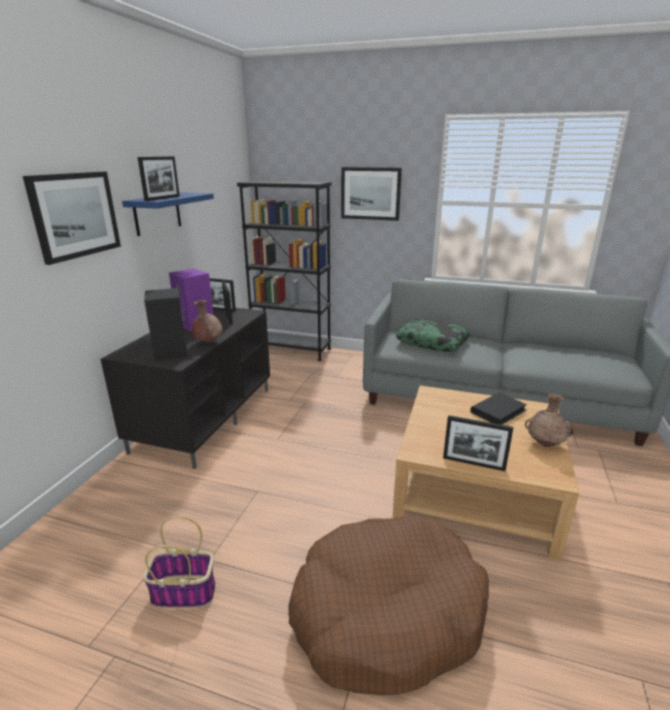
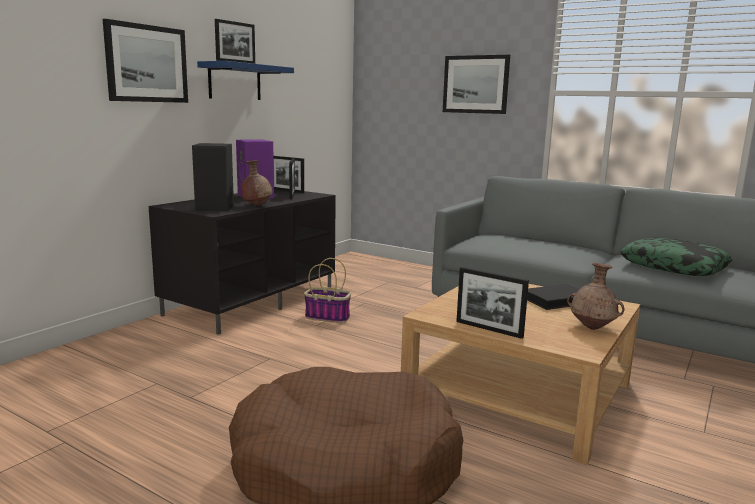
camera: 15 degrees right, 10 degrees down
basket [143,516,215,608] -> basket moved to [304,258,351,323]
black bookcase [237,180,332,361] -> none
pillow [396,319,470,352] -> pillow moved to [620,237,732,276]

